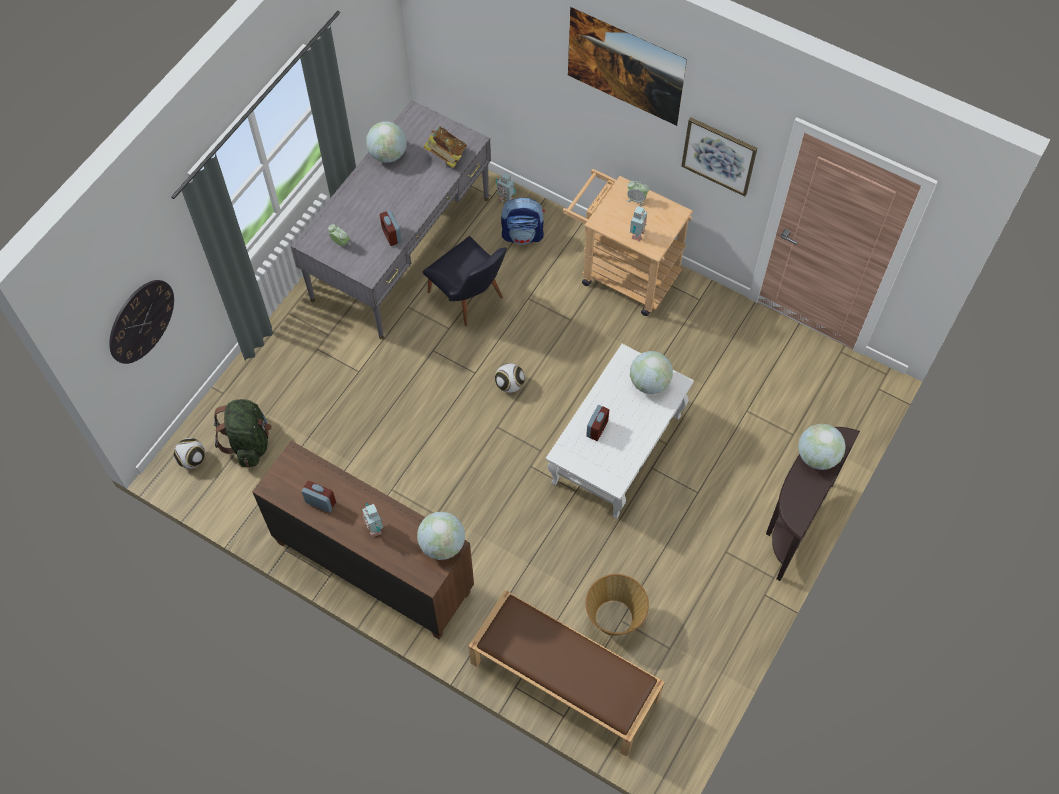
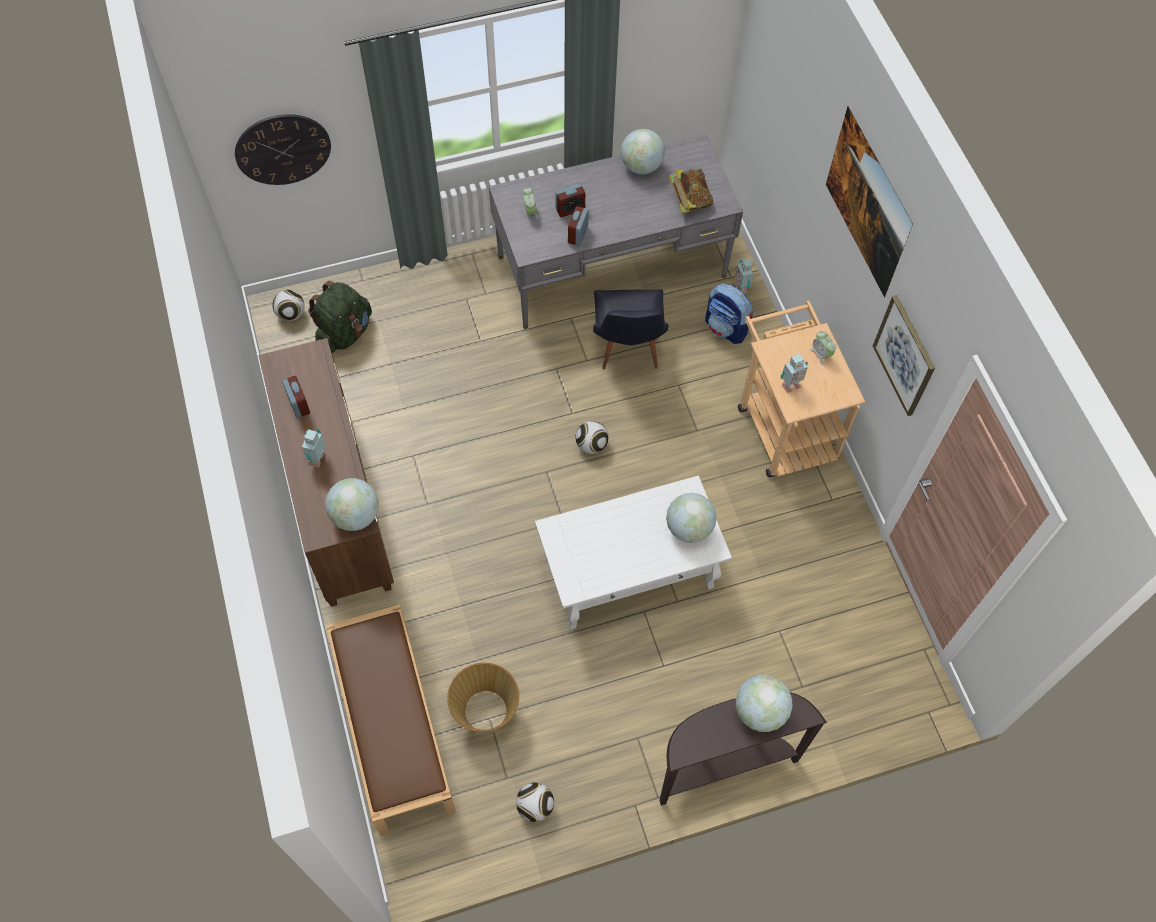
camera: 40 degrees right, 0 degrees up
alarm clock [586,405,609,441] -> alarm clock moved to [555,184,585,217]
none -> football [516,782,554,822]

